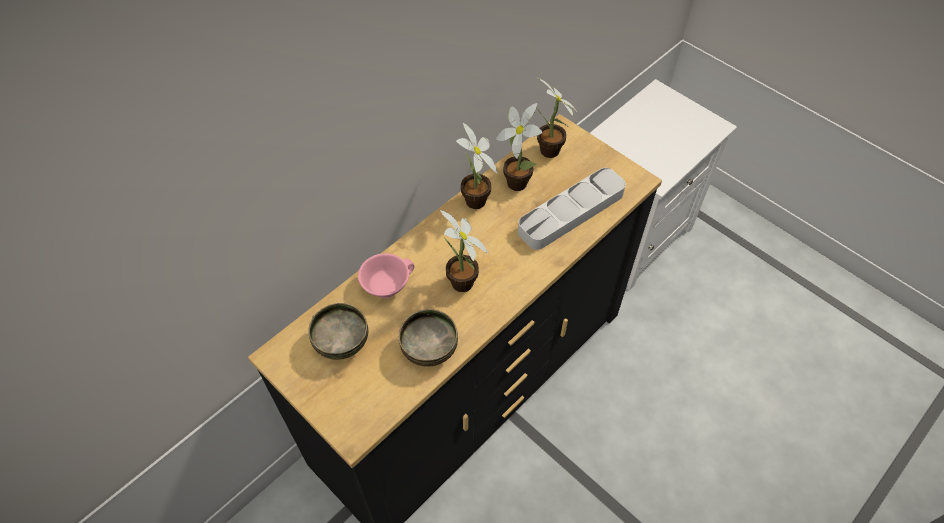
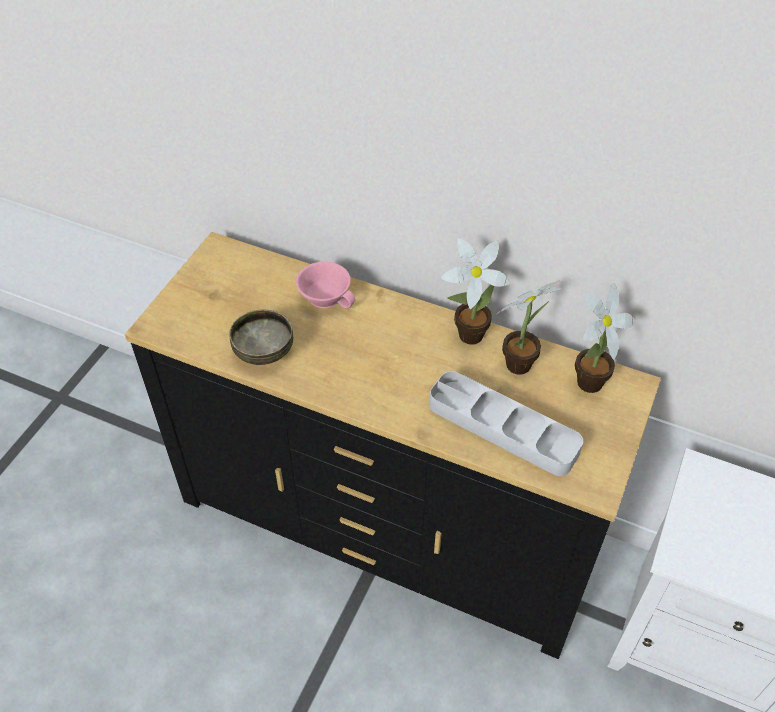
camera: 70 degrees right, 5 degrees down
bowl [308,303,368,360] -> none
potted plant [440,210,488,292] -> none

